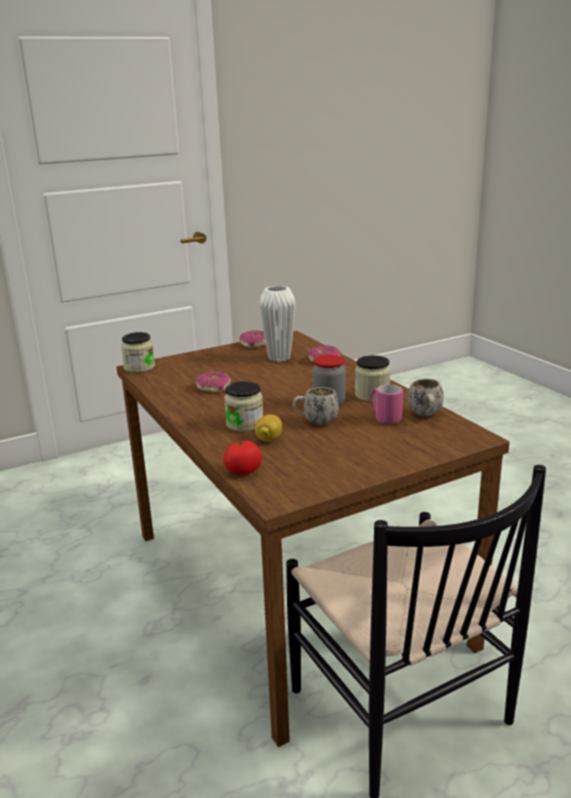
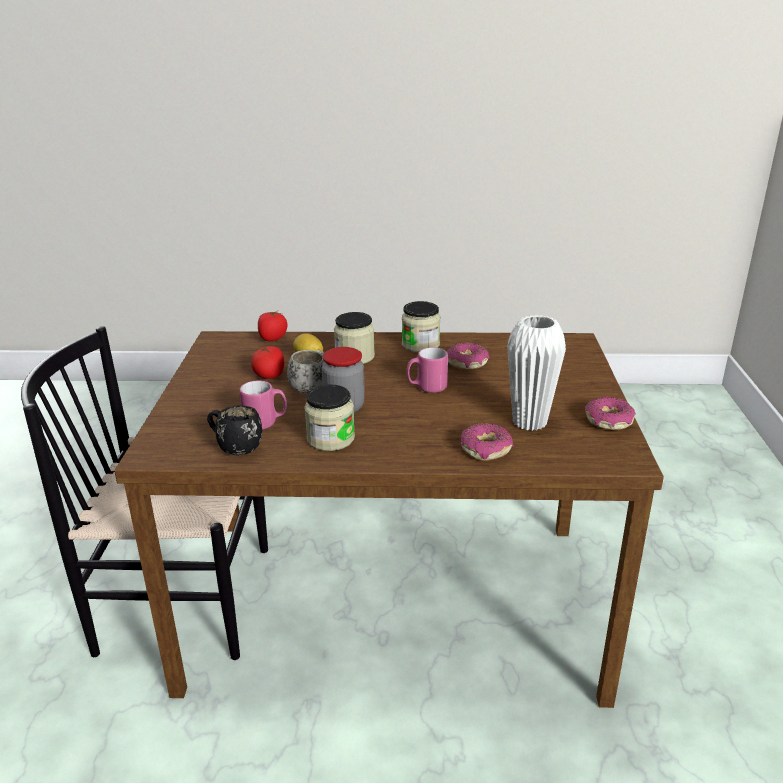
camera: 120 degrees right, 5 degrees up
jar [121,332,155,373] -> jar moved to [402,301,440,353]
white mug [408,379,444,416] -> black mug [207,405,262,455]
none -> tomato [251,346,284,379]
none -> pink mug [406,347,448,393]

